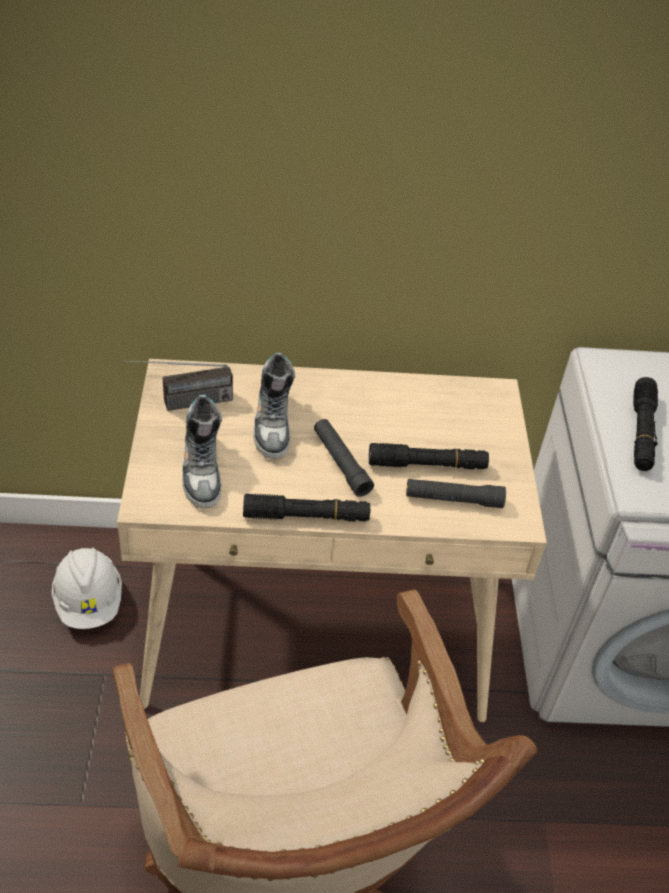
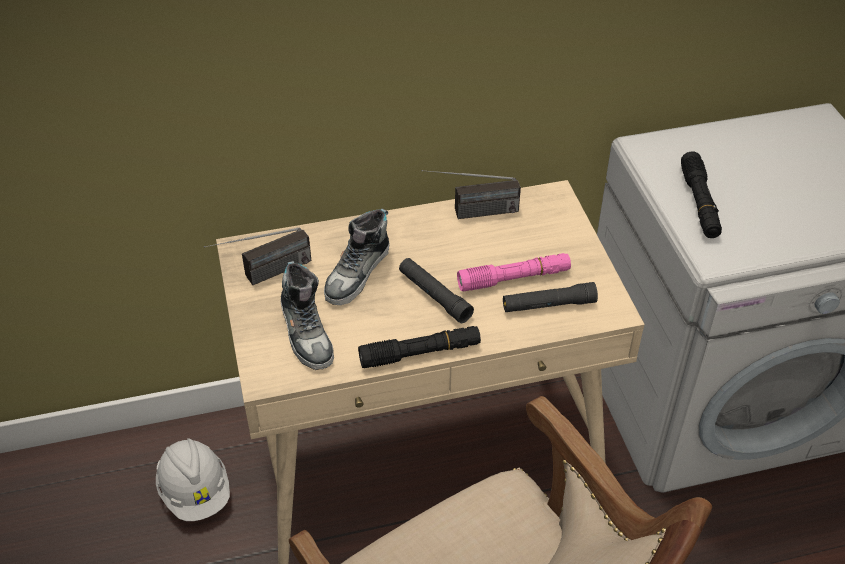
camera: 10 degrees left, 0 degrees up
shoe [253,353,296,459] -> shoe turned 45 degrees clockwise [324,209,389,305]
black flashlight [369,443,489,469] -> pink flashlight [457,253,571,291]
none -> radio [421,170,521,219]

